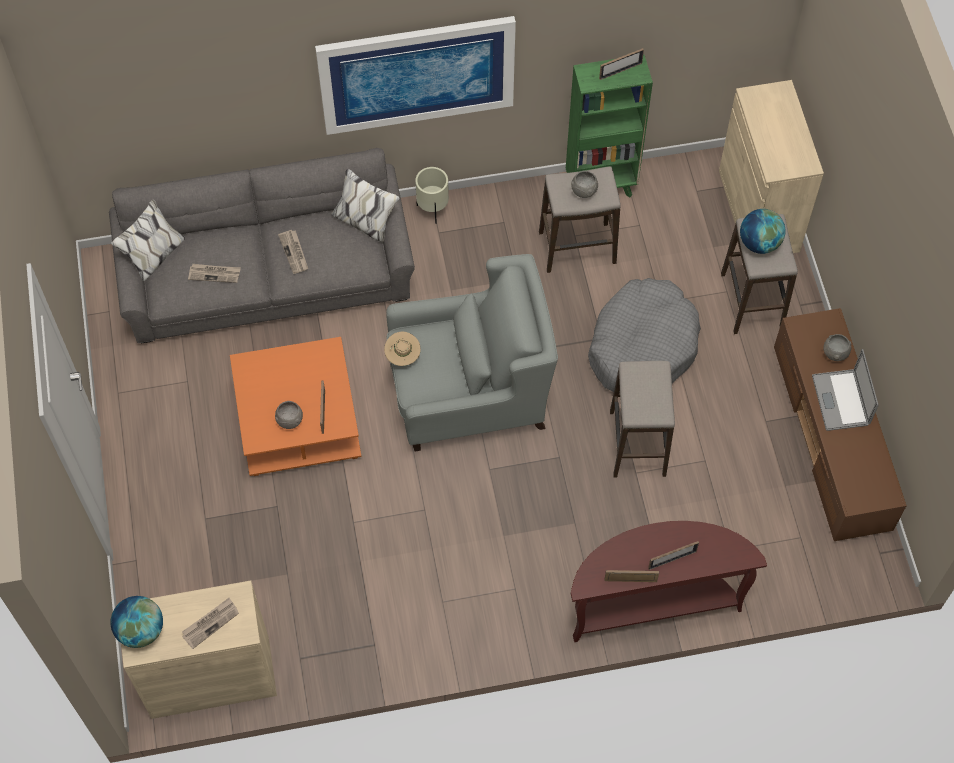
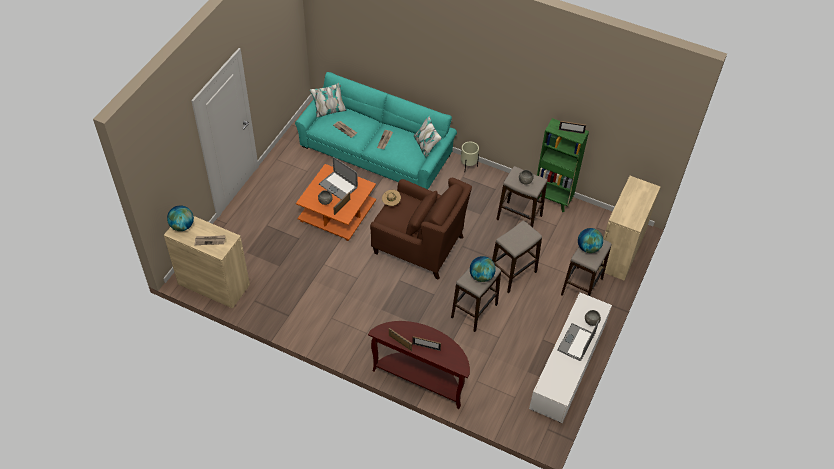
camera: 35 degrees right, 10 degrees down
grey sofa [109,148,415,343] -> turquoise sofa [295,72,457,189]
picture [315,16,516,135] -> none
grey armchair [386,254,558,452] -> brown armchair [370,178,472,280]
grey dog bed [588,278,701,393] -> stool [492,220,542,293]
brown tv stand [774,308,907,541] -> white tv stand [529,293,612,423]
none -> laptop [319,157,358,199]
none -> globe [470,256,496,282]

